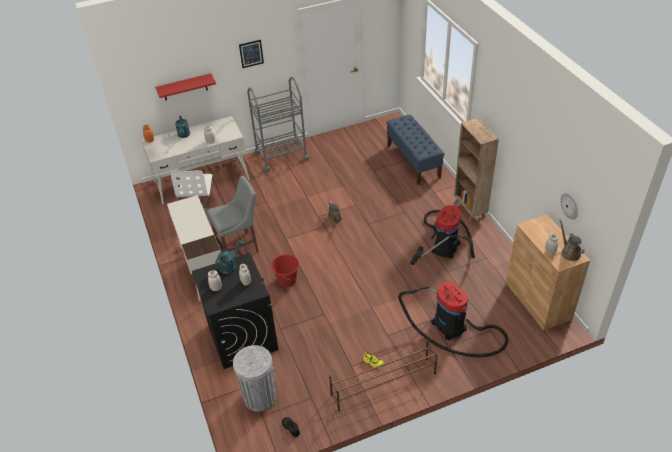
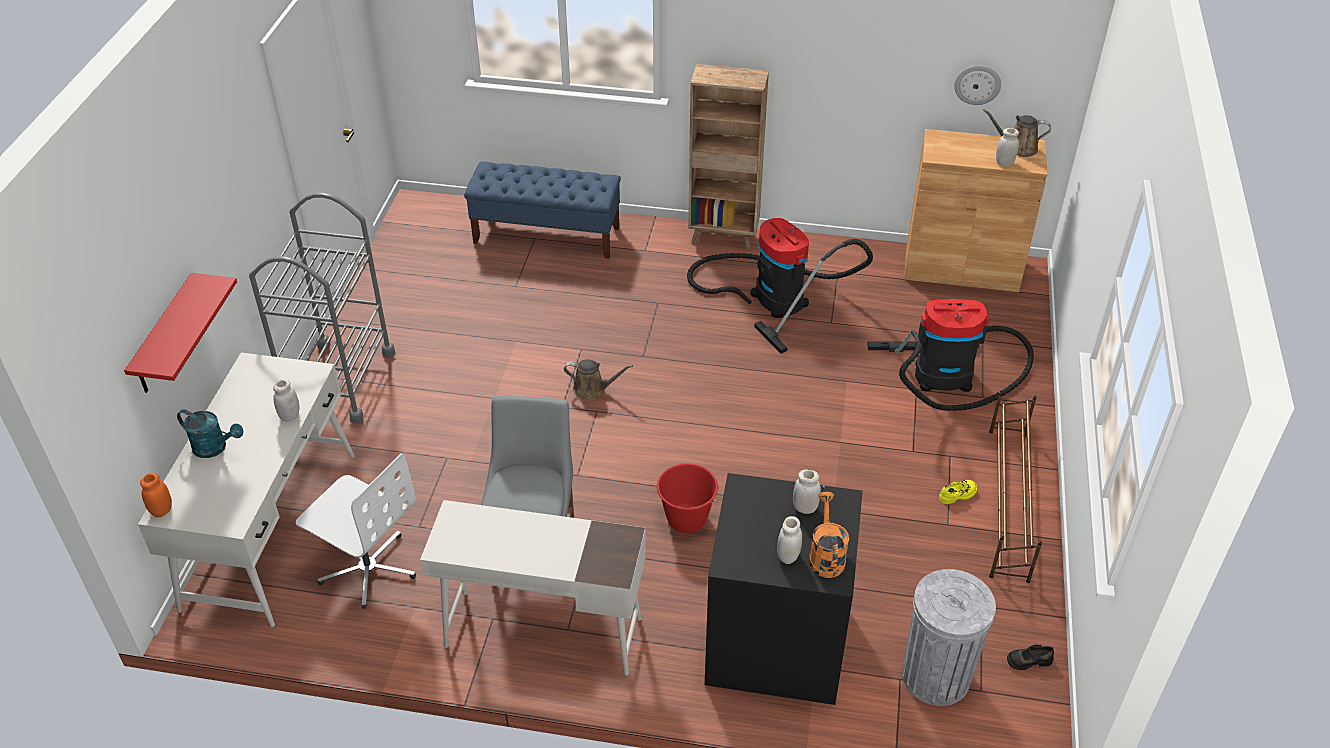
camera: 60 degrees left, 0 degrees up
turquoise watering can [215,240,244,274] -> none
picture [239,40,264,68] -> none
none -> orange watering can [809,492,849,578]

